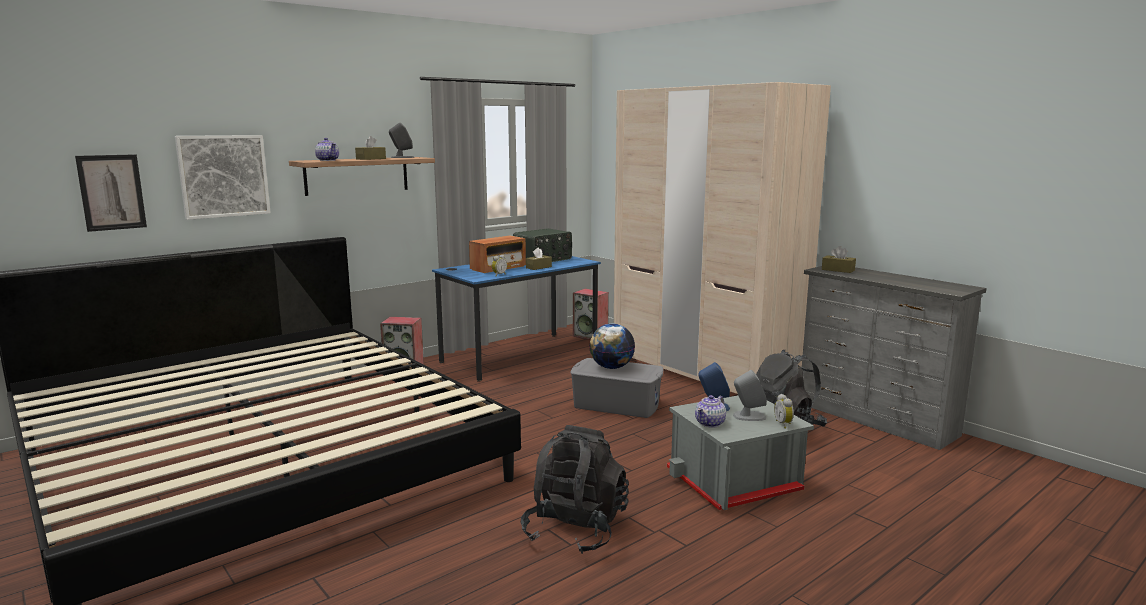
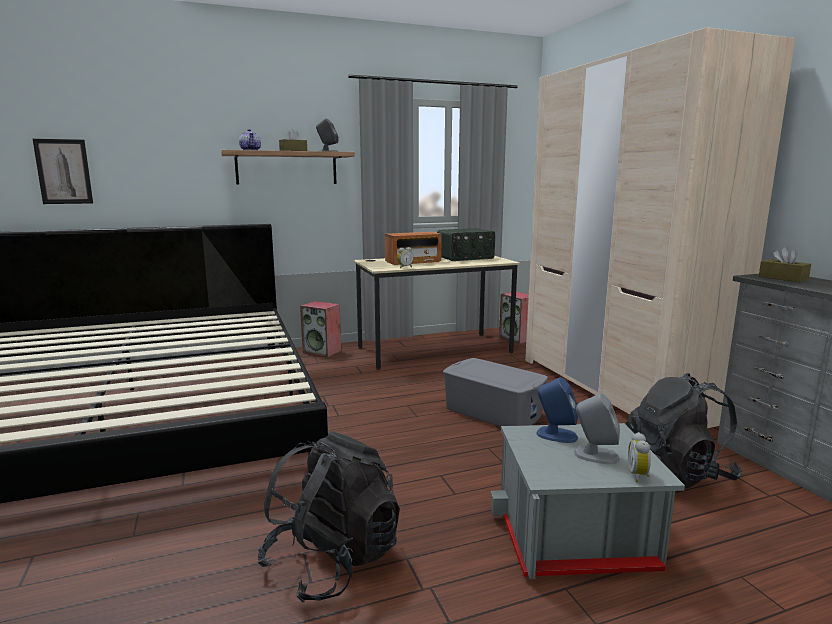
camera: 20 degrees right, 0 degrees up
picture [175,135,271,220] -> none
blue desk [432,256,601,382] -> beige desk [353,256,520,370]
brown tissue box [526,247,552,270] -> none
globe [589,324,635,369] -> none
teapot [695,395,726,428] -> none

